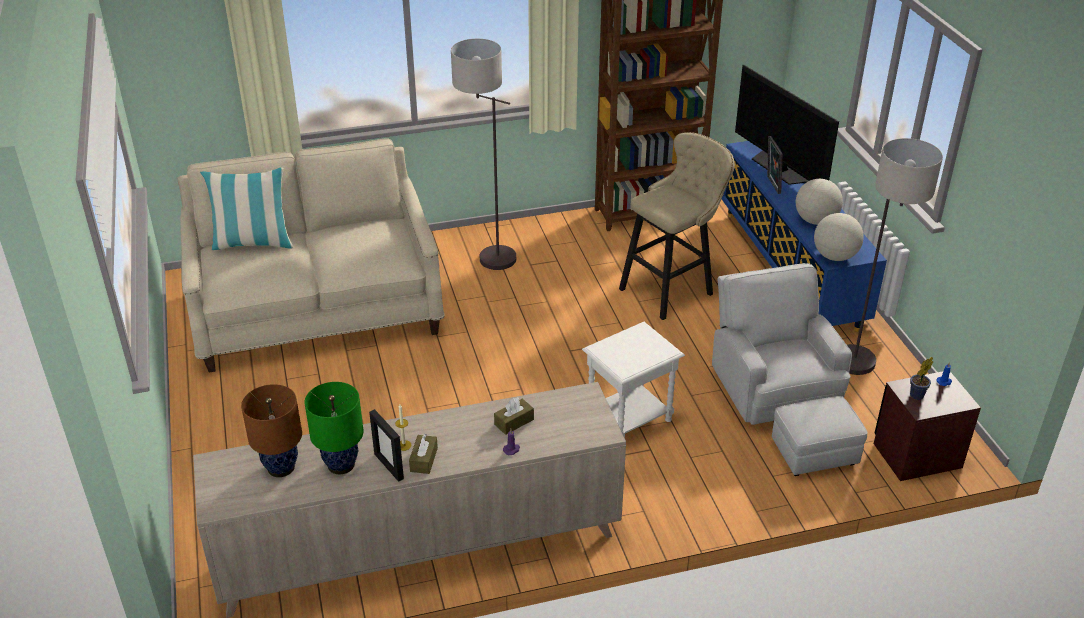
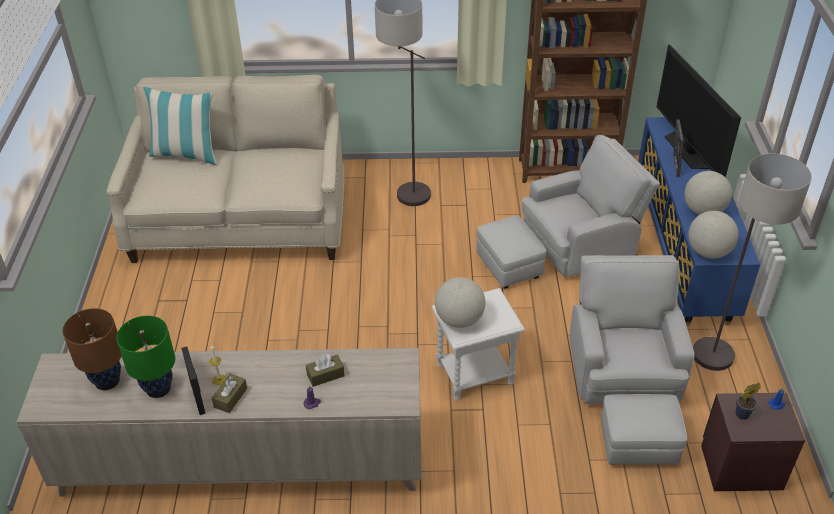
camera: 15 degrees right, 5 degrees up
beige stool [619,132,735,320] -> white armchair [477,135,660,289]
none -> globe [435,277,485,328]

